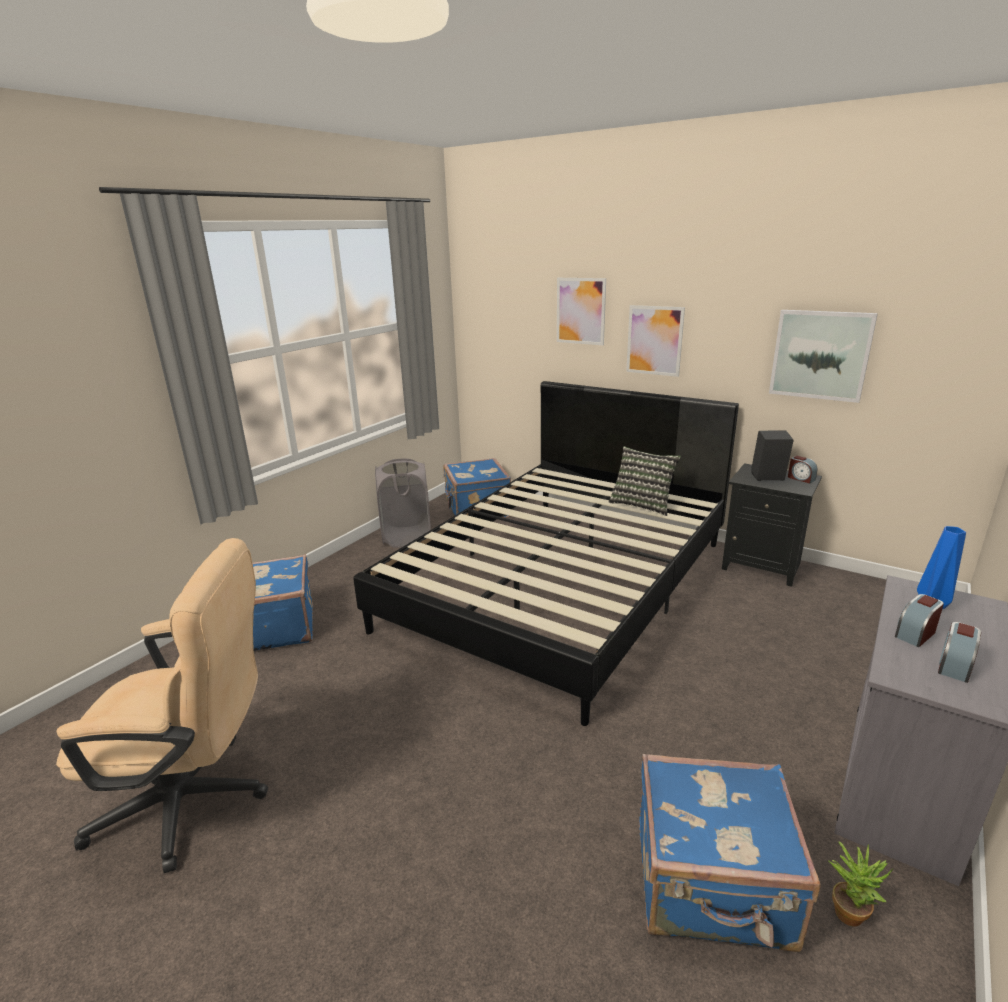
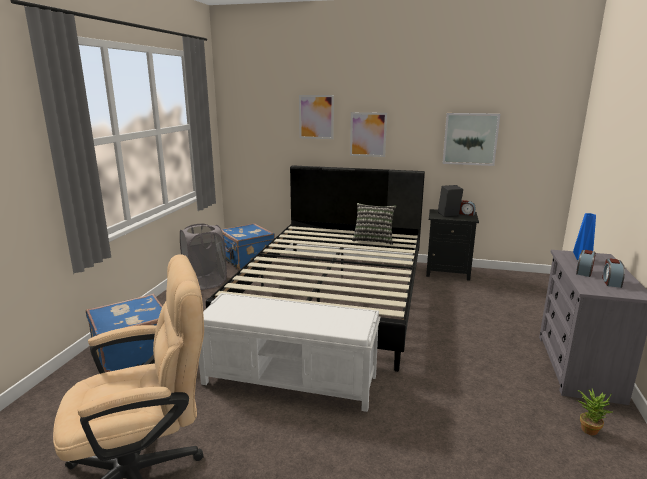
camera: 20 degrees left, 5 degrees down
blue suitcase [639,754,820,952] -> none
none -> white bench [199,293,380,412]

